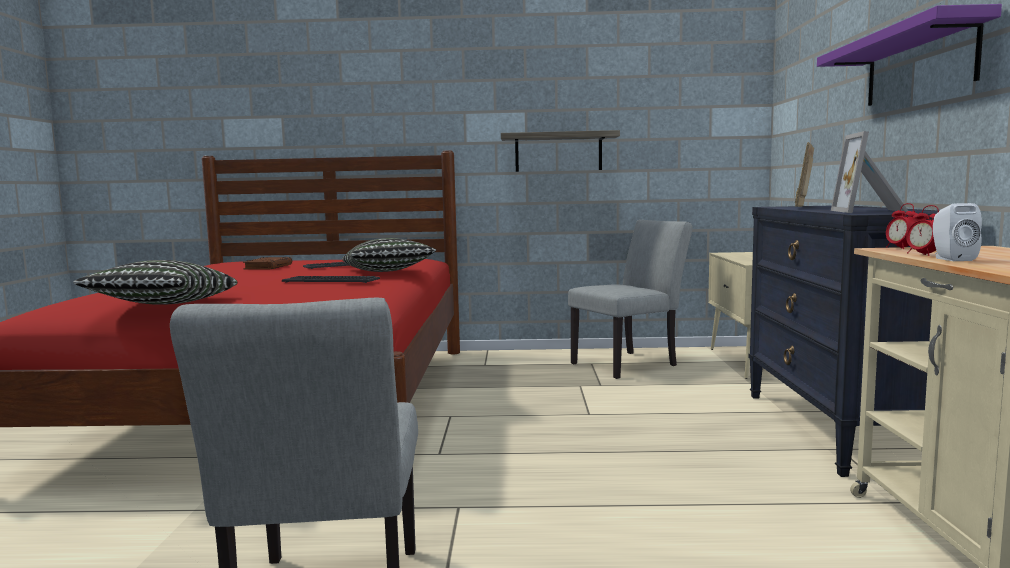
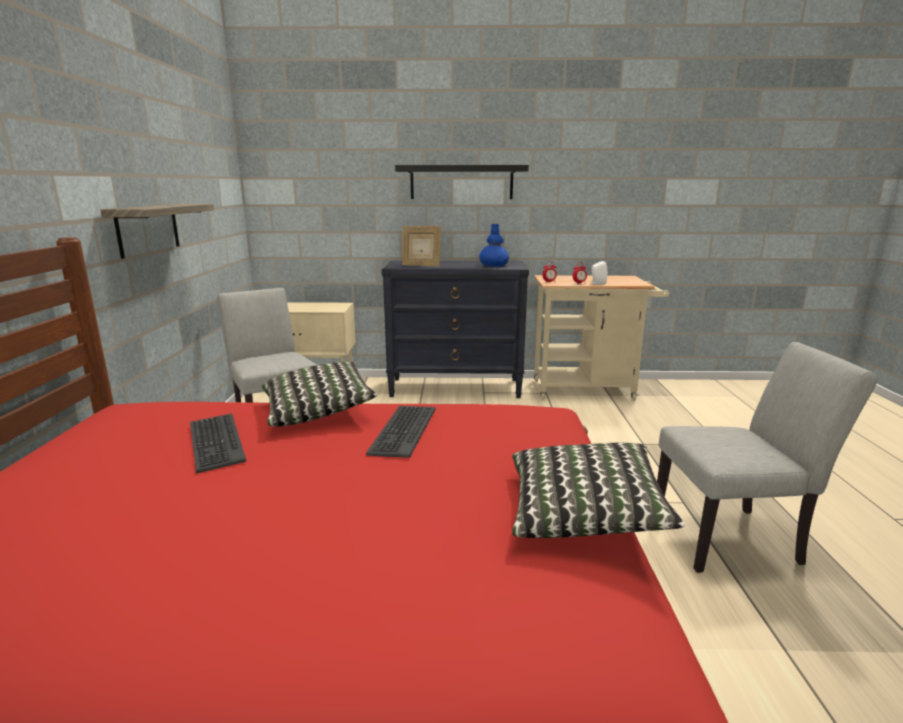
camera: 90 degrees left, 10 degrees up
brown book [243,257,292,270] -> none
purple shelf [817,4,1002,106] -> black shelf [395,165,529,199]
picture frame [831,131,908,213] -> blue vase [479,224,509,267]

